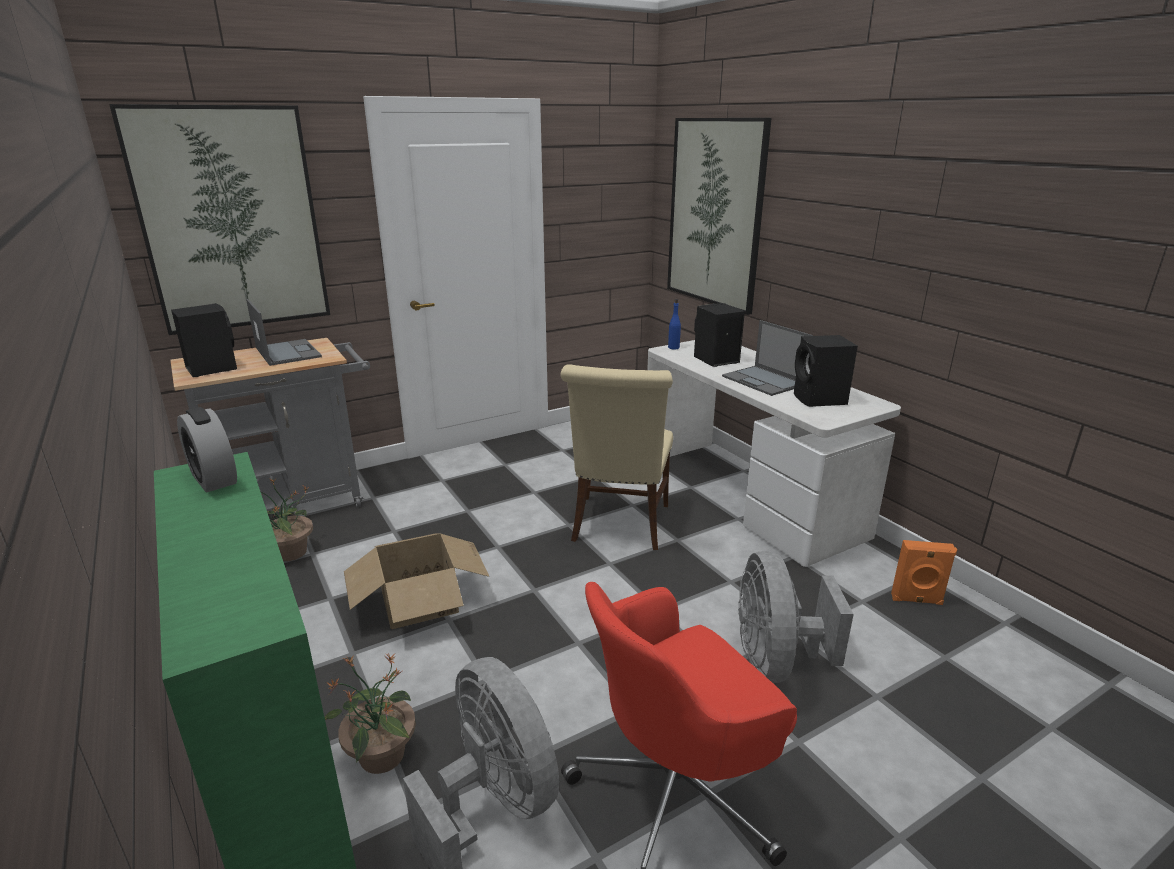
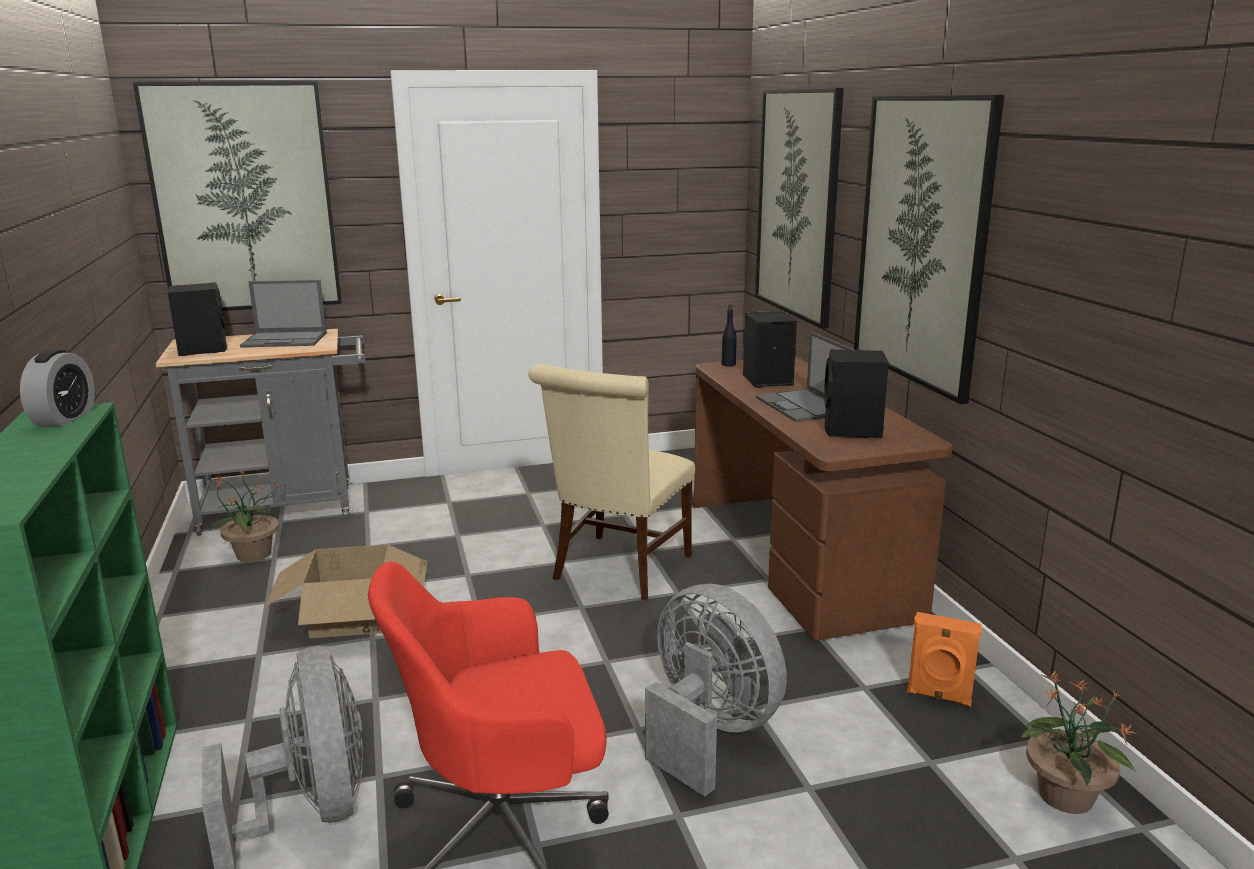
camera: 15 degrees right, 5 degrees down
alarm clock [177,407,237,493] -> alarm clock turned 150 degrees counterclockwise [20,349,95,427]
laptop [246,299,322,366] -> laptop turned 105 degrees clockwise [240,280,327,347]
potted plant [324,653,416,774] -> potted plant moved to [1021,670,1137,814]
white desk [647,340,901,567] -> brown desk [694,357,953,640]
blue bottle [668,299,681,349] -> black bottle [722,304,737,367]
grey fan [738,551,854,683] -> grey fan turned 120 degrees clockwise [645,584,787,797]
none -> picture [854,95,1004,404]

